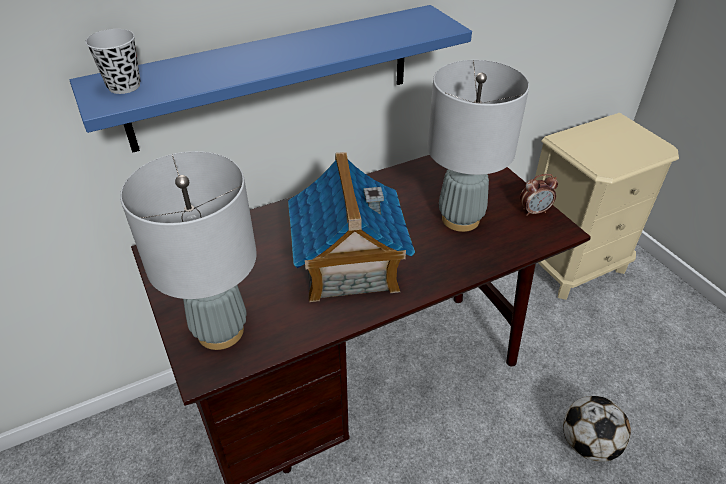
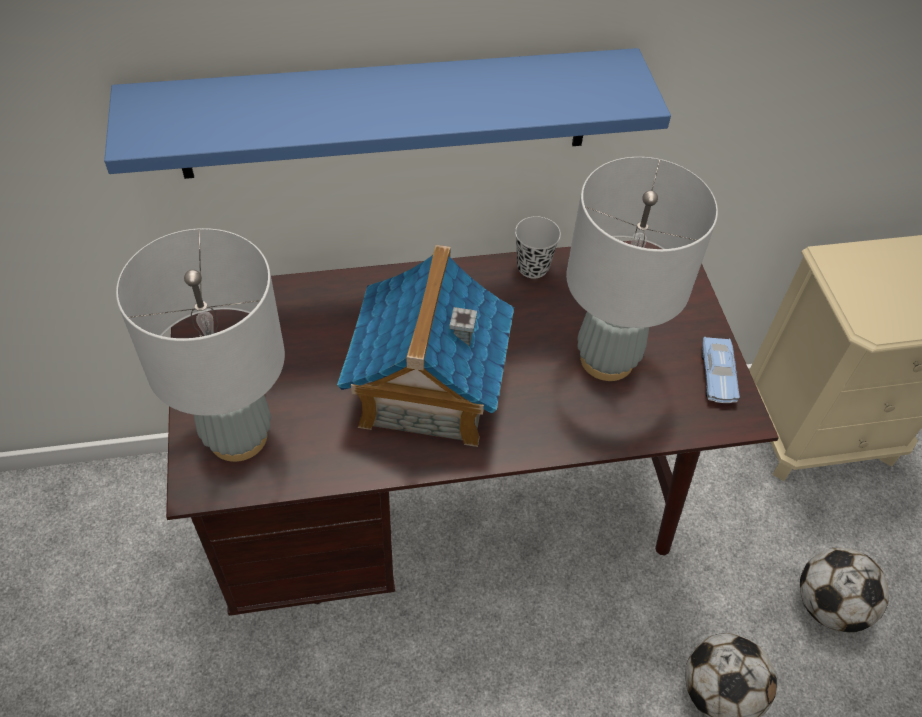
camera: 15 degrees right, 10 degrees up
black cup [85,29,141,94] -> black cup moved to [515,216,561,279]
alarm clock [520,174,558,216] -> blue toy car [702,337,740,403]
none -> football [800,548,889,632]

